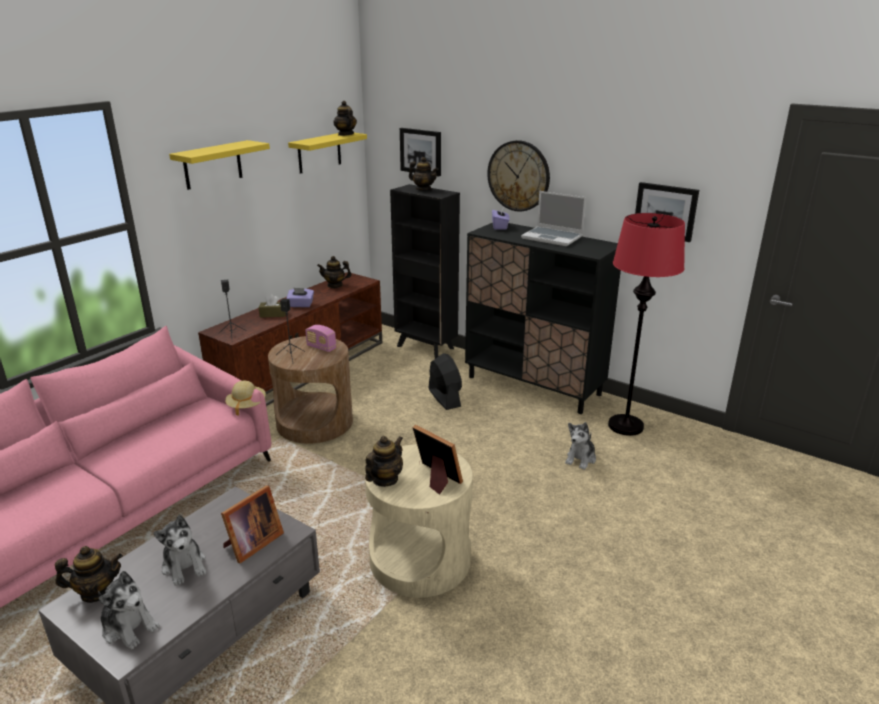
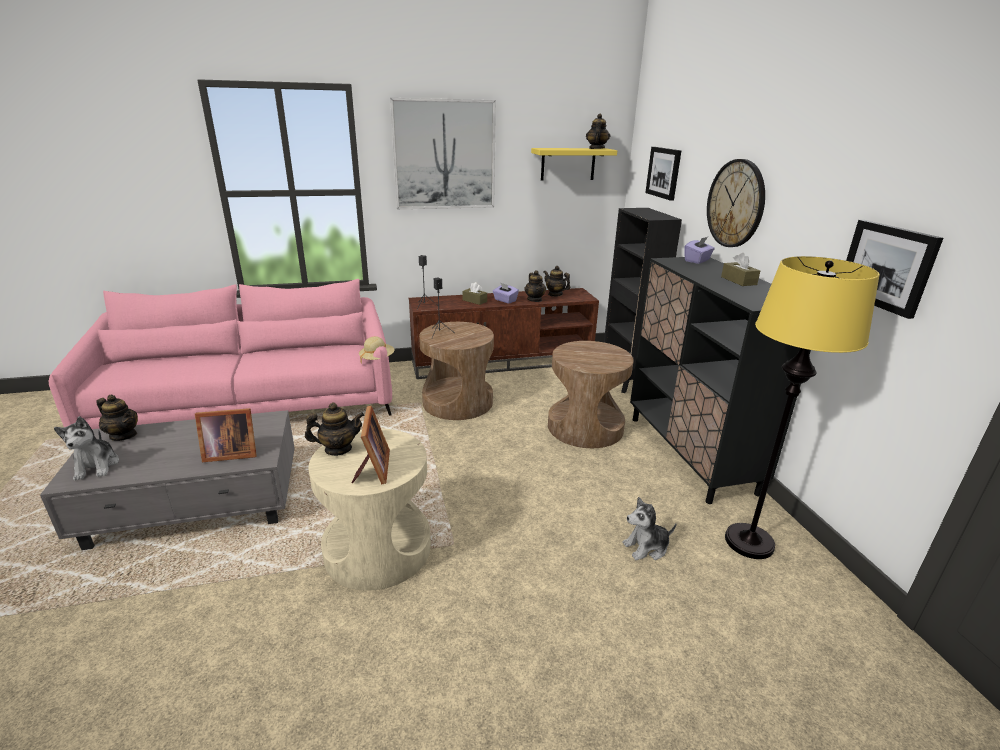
camera: 40 degrees right, 0 degrees up
plush toy [153,515,206,586] -> none
yellow shelf [169,140,270,190] -> picture [390,98,496,209]
radio [305,325,336,352] -> none
teapot [409,157,438,191] -> teapot moved to [524,270,546,302]
black fan [429,353,462,410] -> brown side table [548,341,634,448]
laptop [521,191,586,246] -> brown tissue box [721,253,760,286]
red floor lamp [608,213,685,436] -> yellow floor lamp [725,256,880,559]

